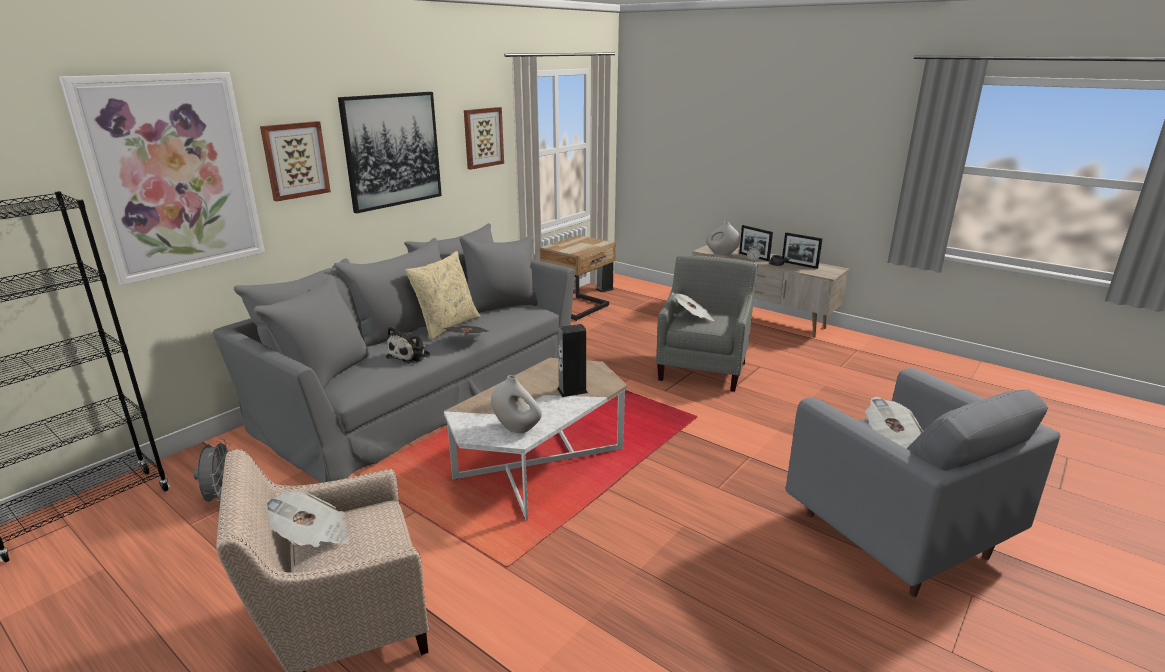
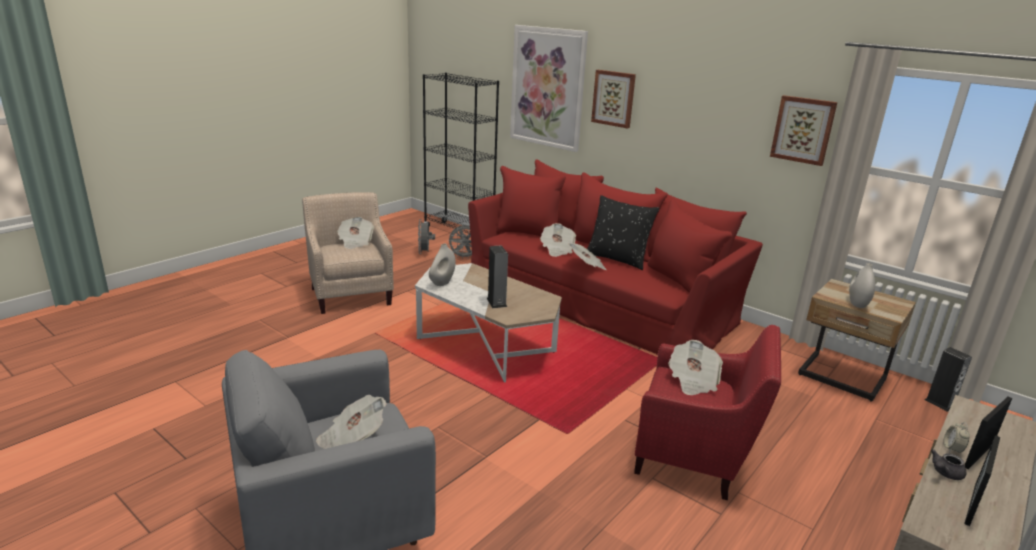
camera: 90 degrees right, 0 degrees up
grey sofa [213,223,575,483] -> red sofa [468,159,763,354]
picture [338,92,442,213] -> none
plush toy [386,327,430,364] -> newspaper [540,223,576,257]
beige pillow [405,251,481,340] -> black pillow [587,195,659,270]
grey armchair [656,255,757,392] -> red armchair [634,325,781,500]
white vase [706,222,740,256] -> white vase moved to [849,263,875,308]
none -> grey fan [418,219,435,254]

